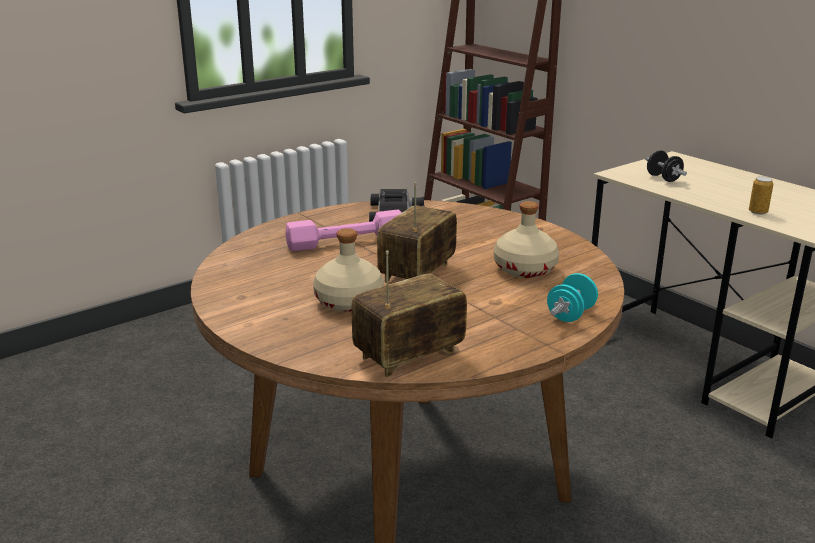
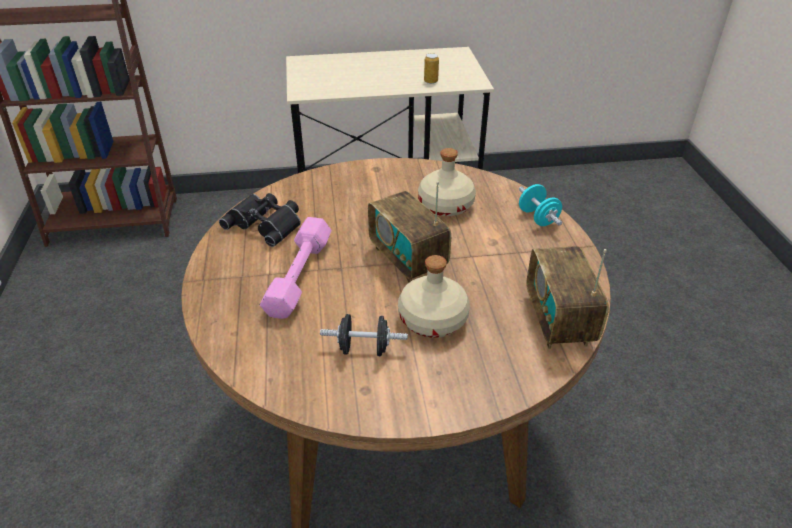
camera: 60 degrees left, 15 degrees up
black dumbbell [645,150,687,182] -> black dumbbell moved to [320,314,408,356]

